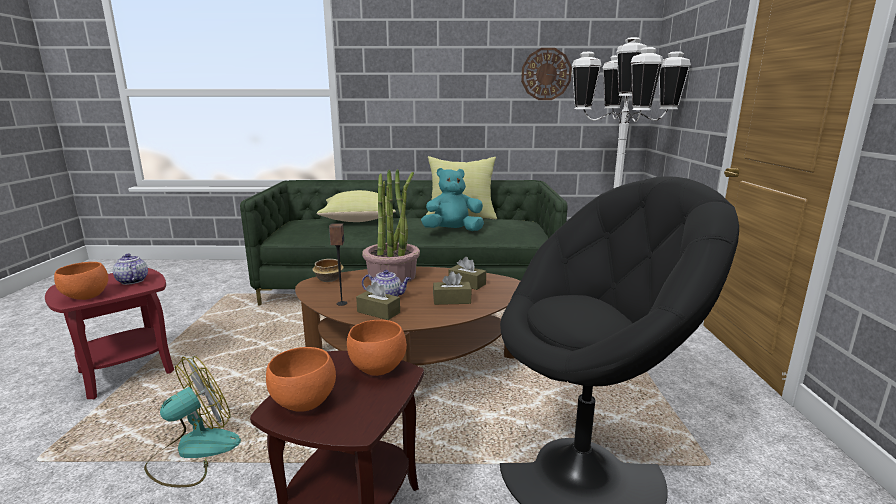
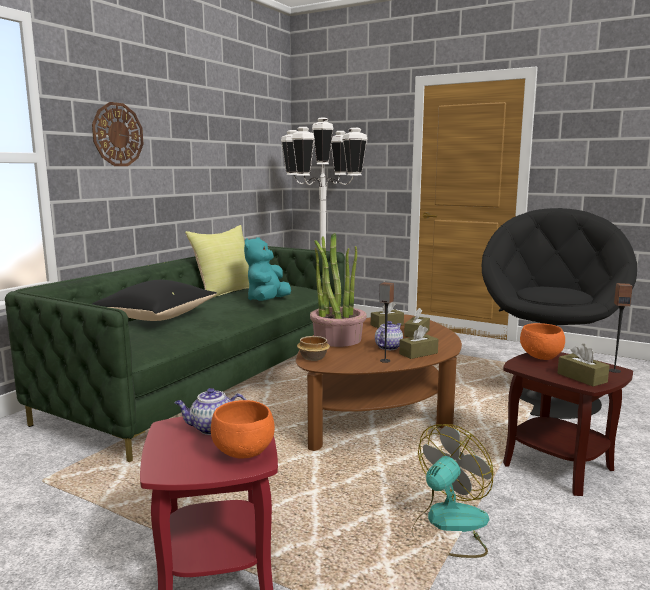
camera: 60 degrees left, 5 degrees down
fan [144,356,241,487] -> fan turned 60 degrees clockwise [412,424,493,558]
orange bowl [266,347,336,412] -> brown tissue box [557,344,610,387]
yellow pillow [317,190,396,222] -> black pillow [92,280,217,321]
wall clock [521,48,572,100] -> wall clock moved to [92,102,143,166]
none -> speaker [609,283,633,373]

